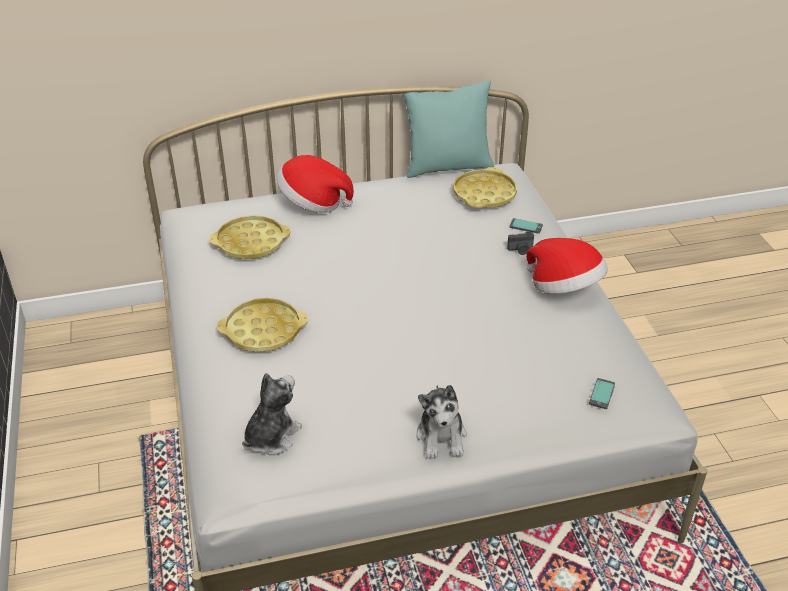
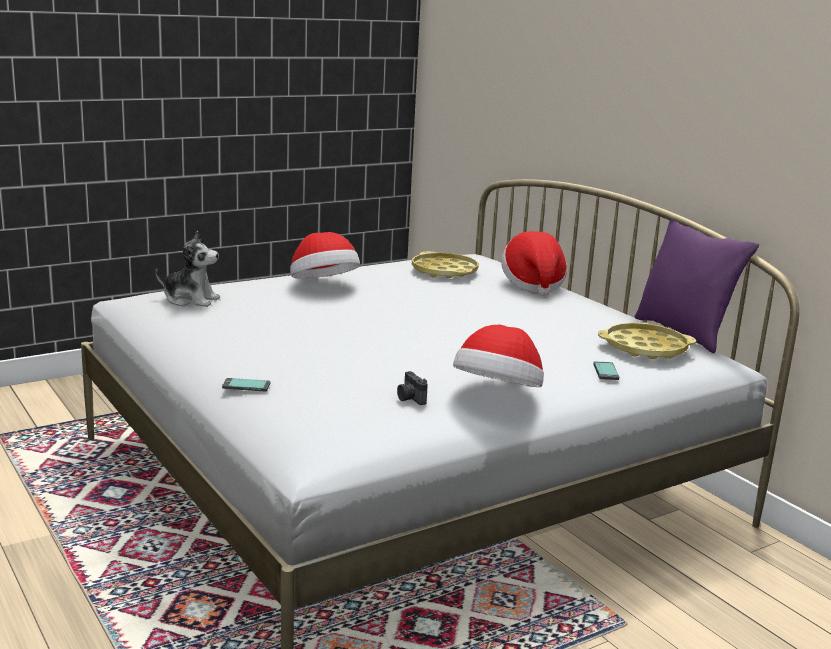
camera: 70 degrees right, 20 degrees down
yellow tray [217,298,308,352] -> hat [290,232,360,278]
turquoise pillow [403,81,494,178] -> purple pillow [635,220,759,353]
plush toy [416,385,466,458] -> none
camera [507,232,534,255] -> camera moved to [397,371,428,405]
phone [589,378,615,409] -> phone moved to [222,378,270,391]

